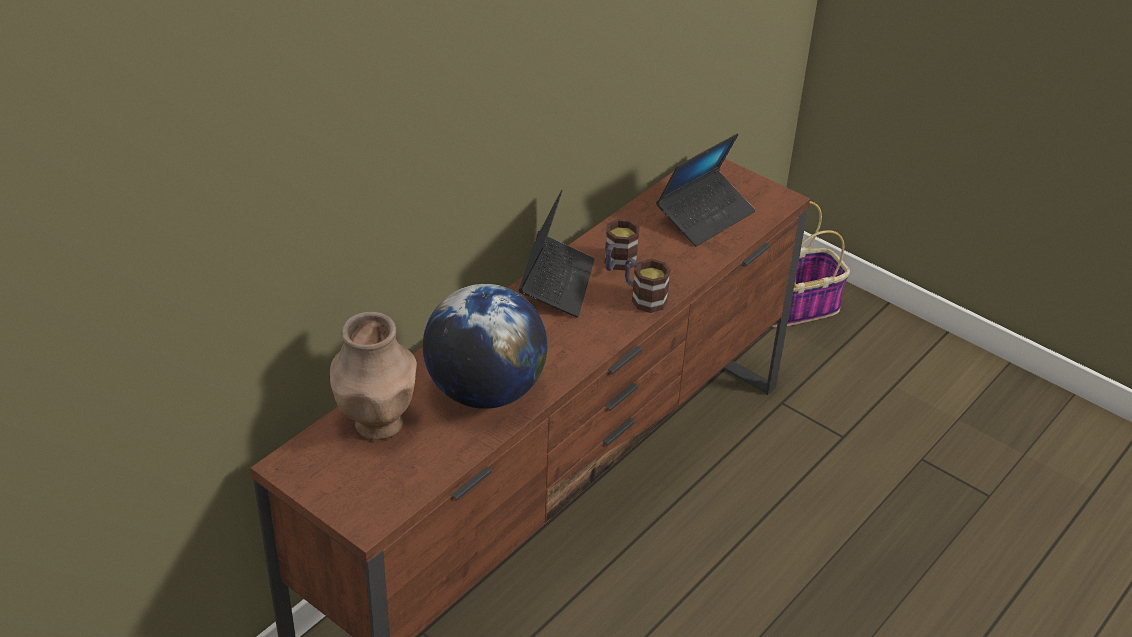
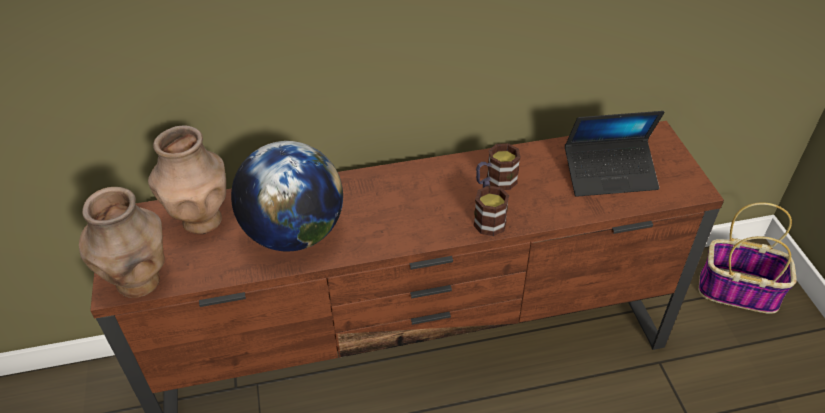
camera: 40 degrees right, 5 degrees up
laptop [519,190,595,318] -> none
none -> brown vase [79,187,165,298]

